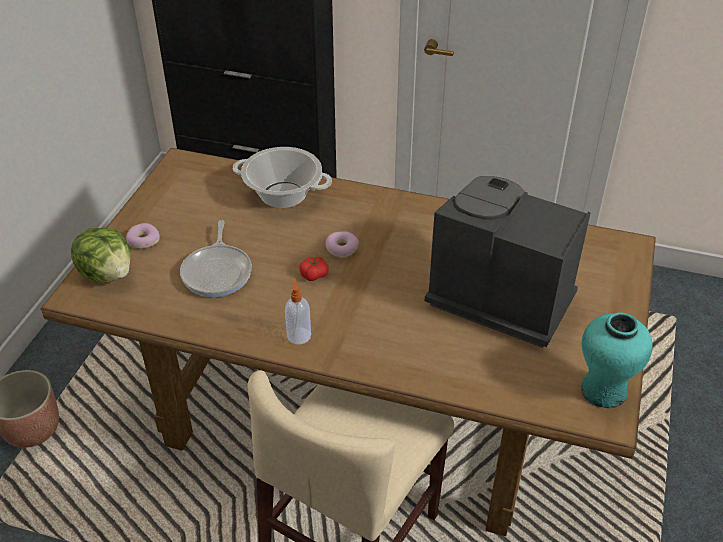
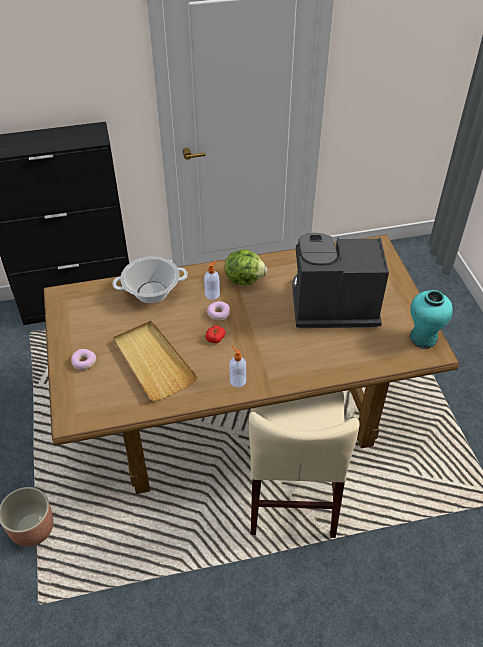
camera: 30 degrees left, 5 degrees up
lettuce [71,228,130,283] -> lettuce moved to [225,249,268,285]
frying pan [180,220,252,297] -> beige tray [113,320,198,401]
none -> soap dispenser [204,260,220,300]

